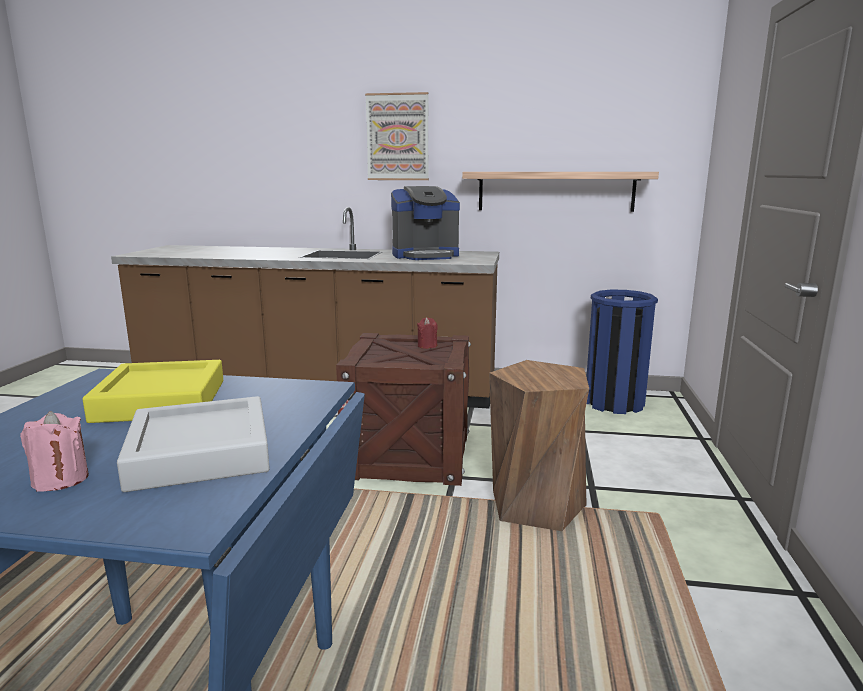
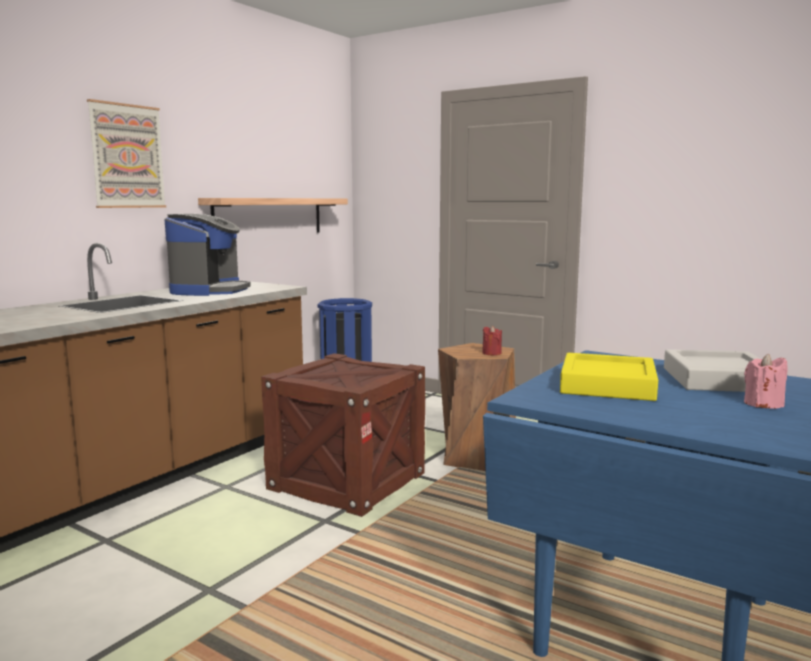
camera: 65 degrees left, 5 degrees down
red candle [417,317,438,349] -> red candle moved to [482,326,502,355]

